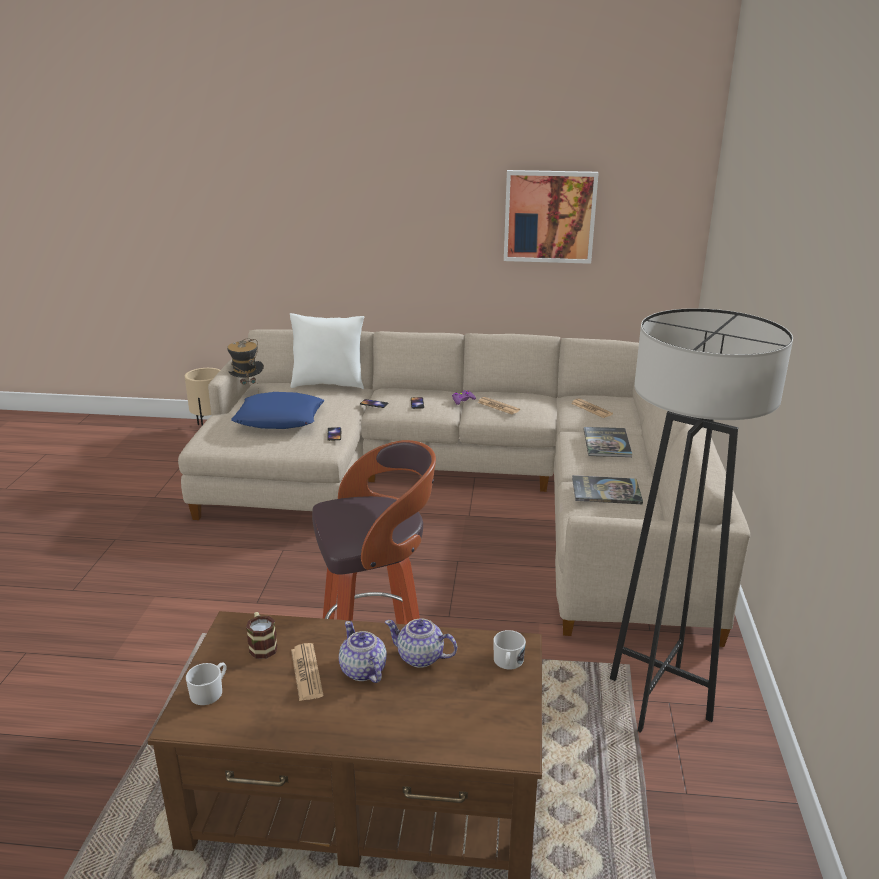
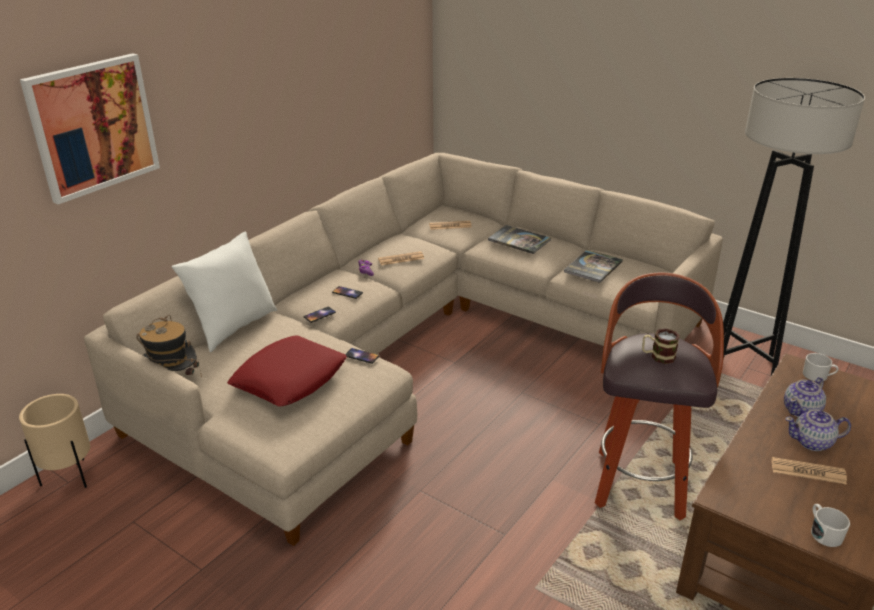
camera: 60 degrees left, 5 degrees up
blue pillow [231,392,324,429] -> red pillow [227,335,347,406]
mug [246,612,278,659] -> mug moved to [642,328,680,364]
picture [504,170,599,264] -> picture moved to [20,53,160,204]

